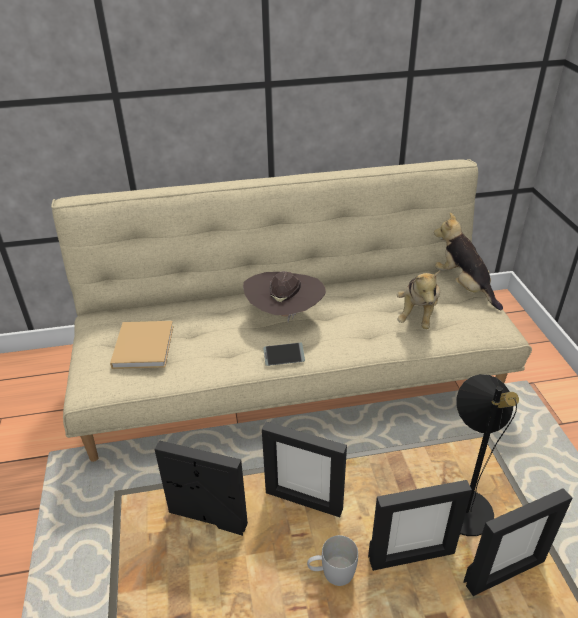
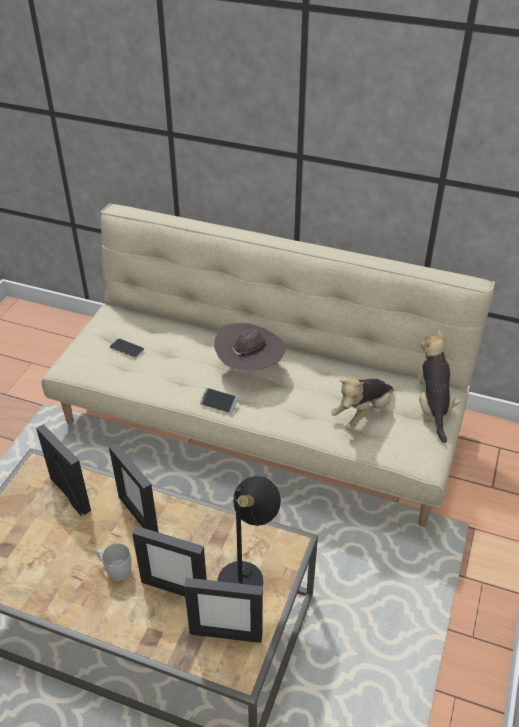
camera: 30 degrees right, 5 degrees up
beige book [110,321,174,369] -> phone [110,338,144,358]

